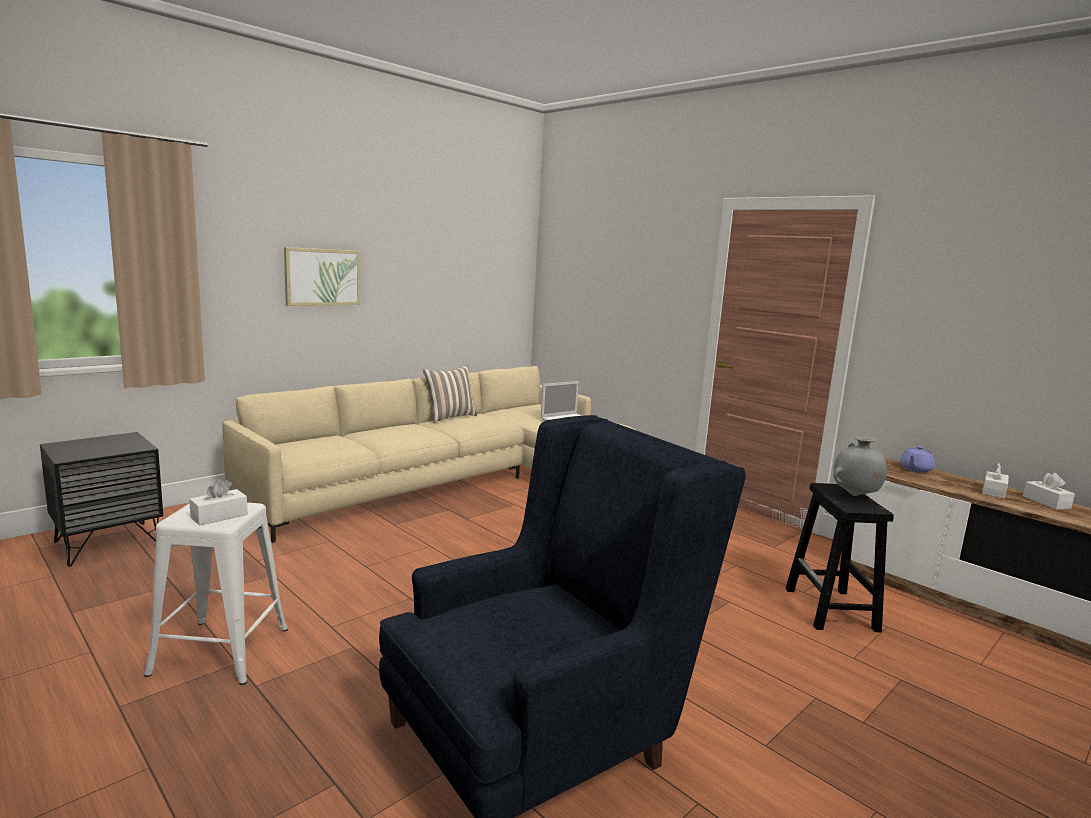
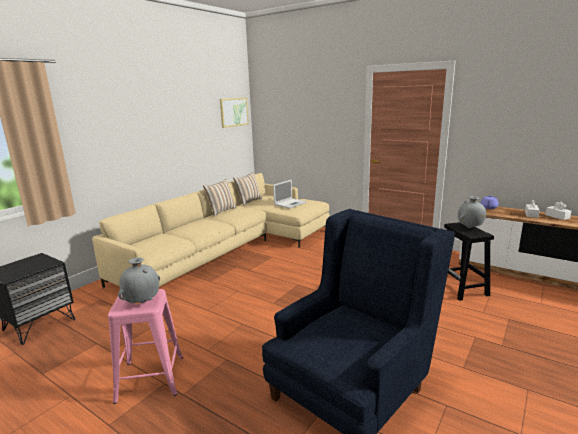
camera: 10 degrees left, 5 degrees up
white stool [144,503,288,685] -> pink stool [108,289,183,404]
white tissue box [189,479,248,526] -> grey vase [118,257,160,303]
picture [284,247,360,306] -> picture moved to [220,98,249,128]
none -> pillow [233,172,262,206]

